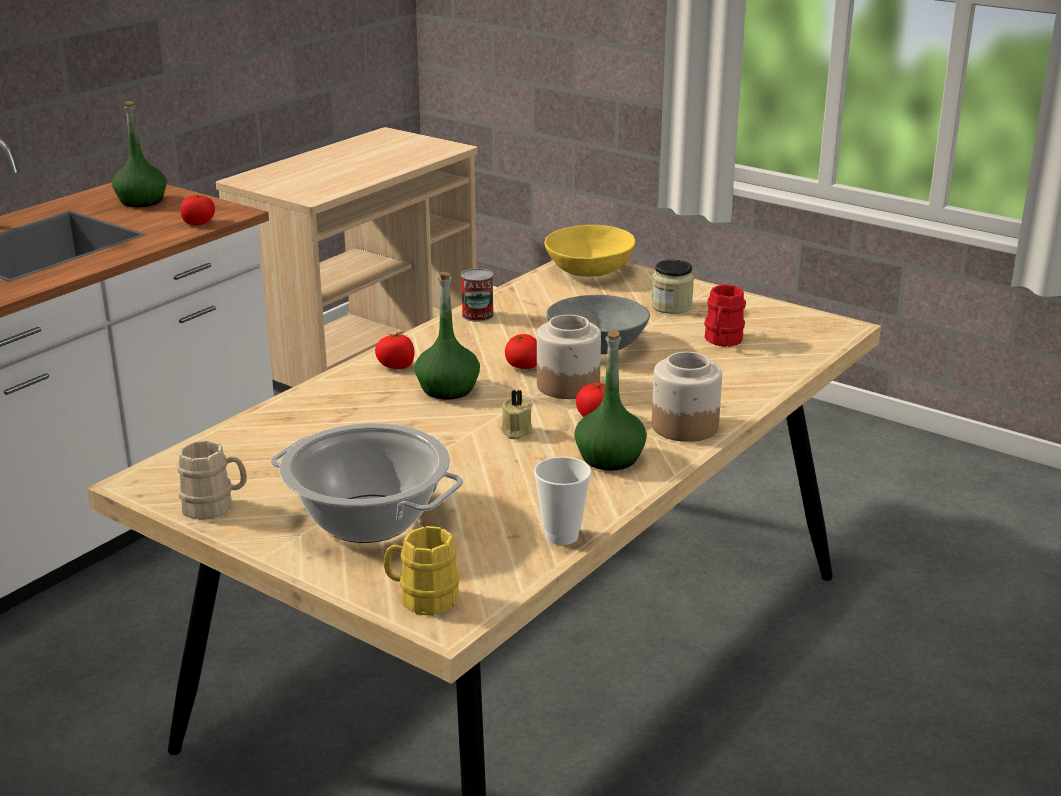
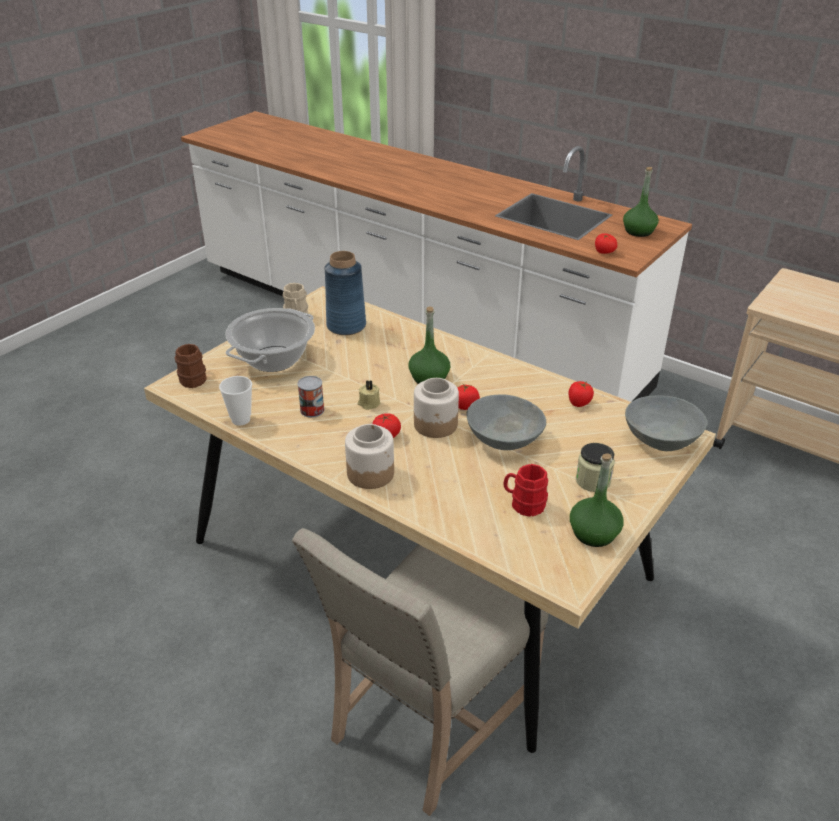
camera: 90 degrees right, 10 degrees up
tomato [375,331,414,369] -> tomato moved to [568,381,594,407]
yellow mug [384,526,460,616] -> brown mug [175,344,207,388]
can [461,268,494,322] -> can moved to [297,376,324,418]
yellow bowl [545,225,636,277] -> grey bowl [625,396,707,451]
green bottle [574,330,647,471] -> green bottle moved to [570,453,624,547]
none -> beige chair [292,528,548,816]
none -> blue vase [324,251,366,335]

